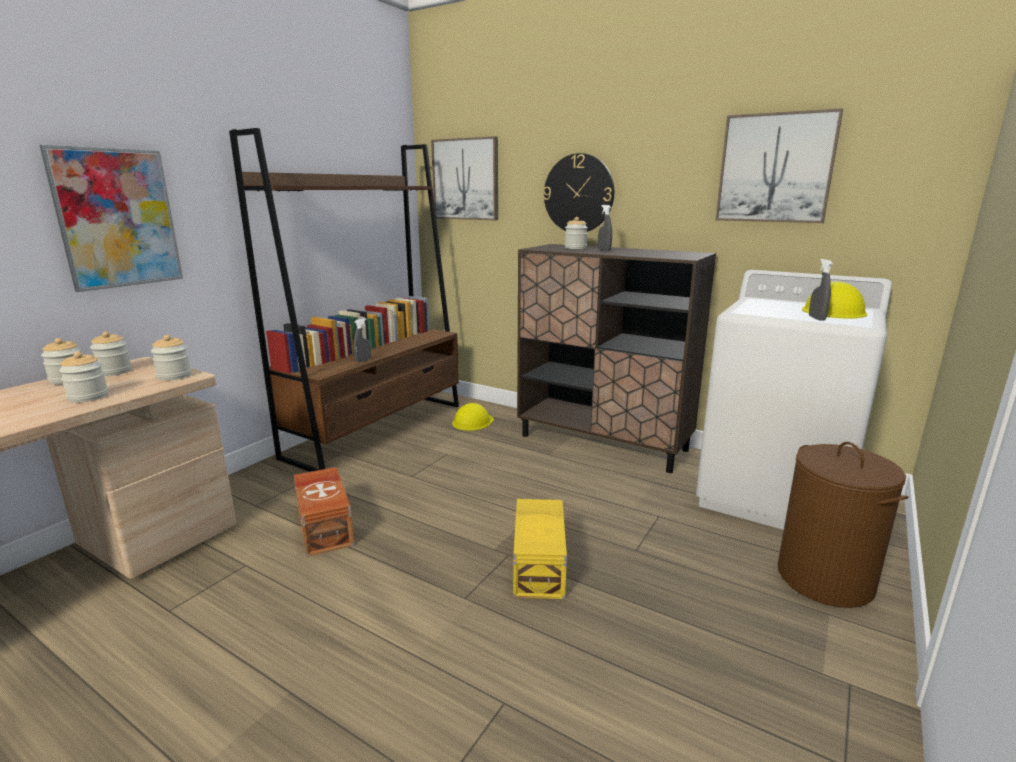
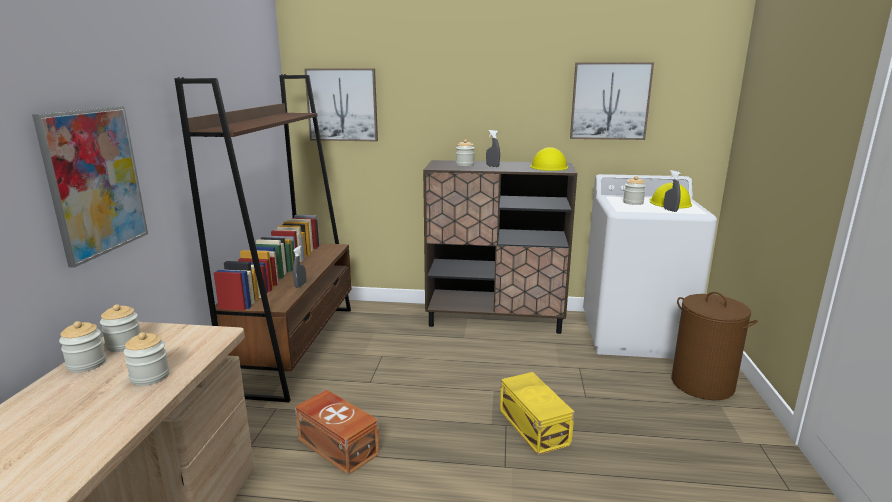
camera: 25 degrees left, 0 degrees up
jar [151,335,192,381] -> jar moved to [623,176,646,205]
yellow hard hat [452,403,494,431] -> yellow hard hat moved to [530,147,568,171]
wall clock [543,153,614,232] -> none

